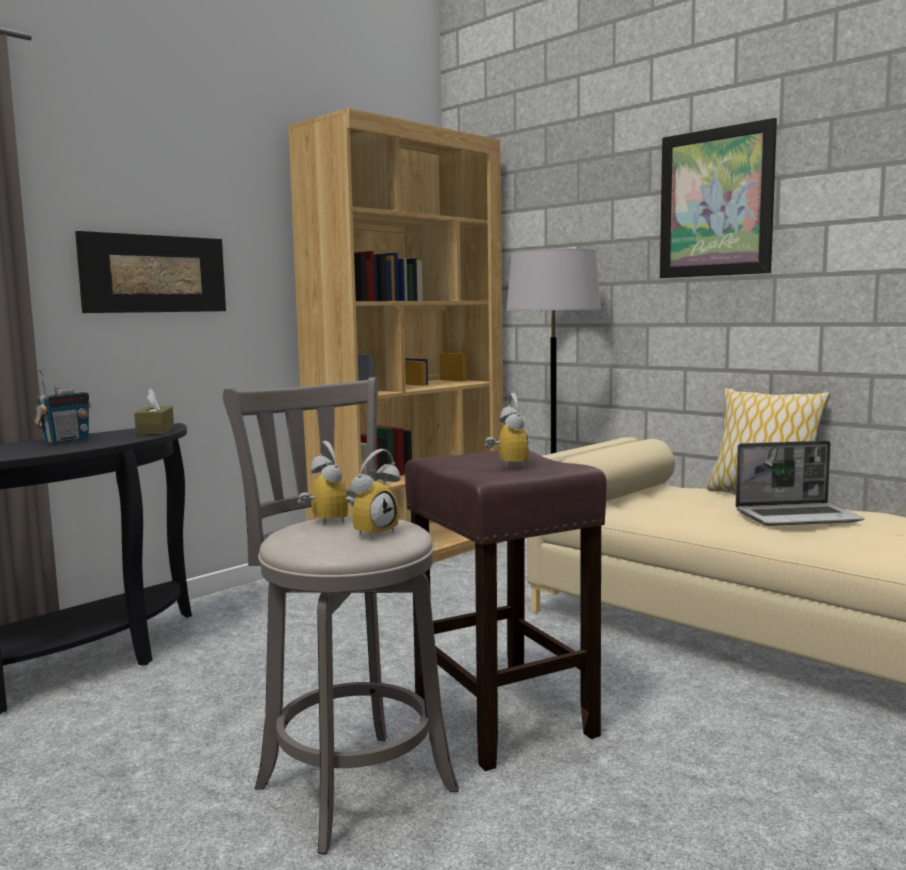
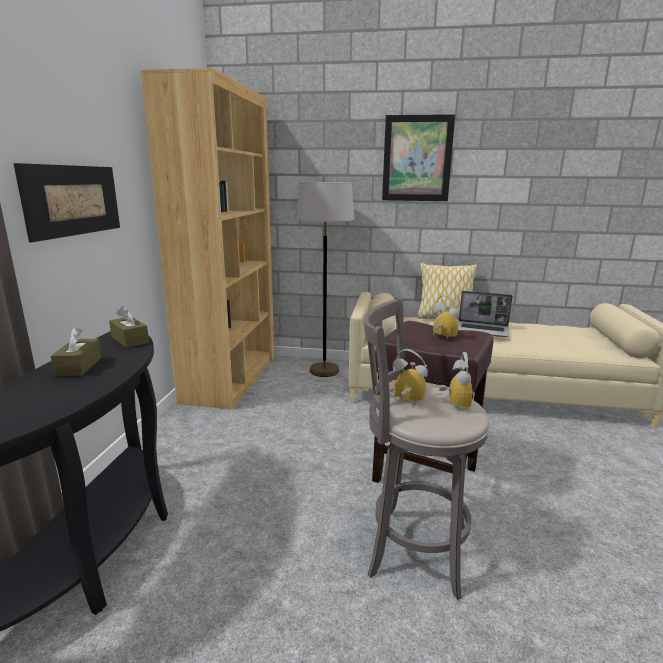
camera: 35 degrees left, 10 degrees up
radio [34,369,91,444] -> brown tissue box [51,327,102,376]
laptop [735,441,864,526] -> laptop turned 60 degrees clockwise [458,291,513,337]

